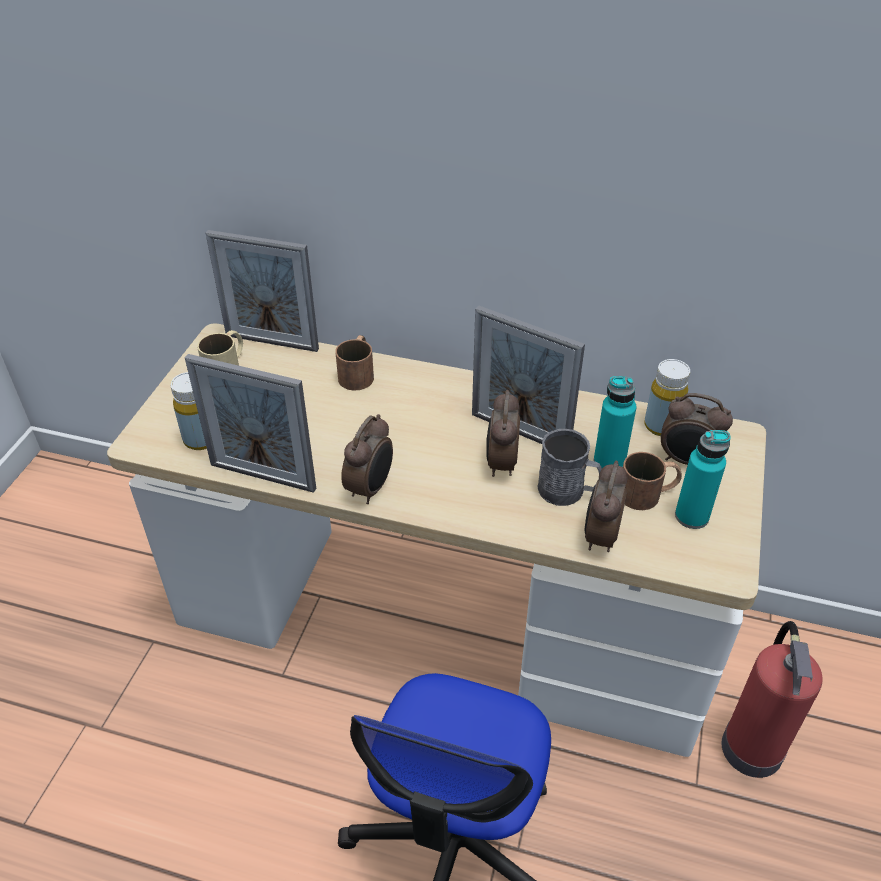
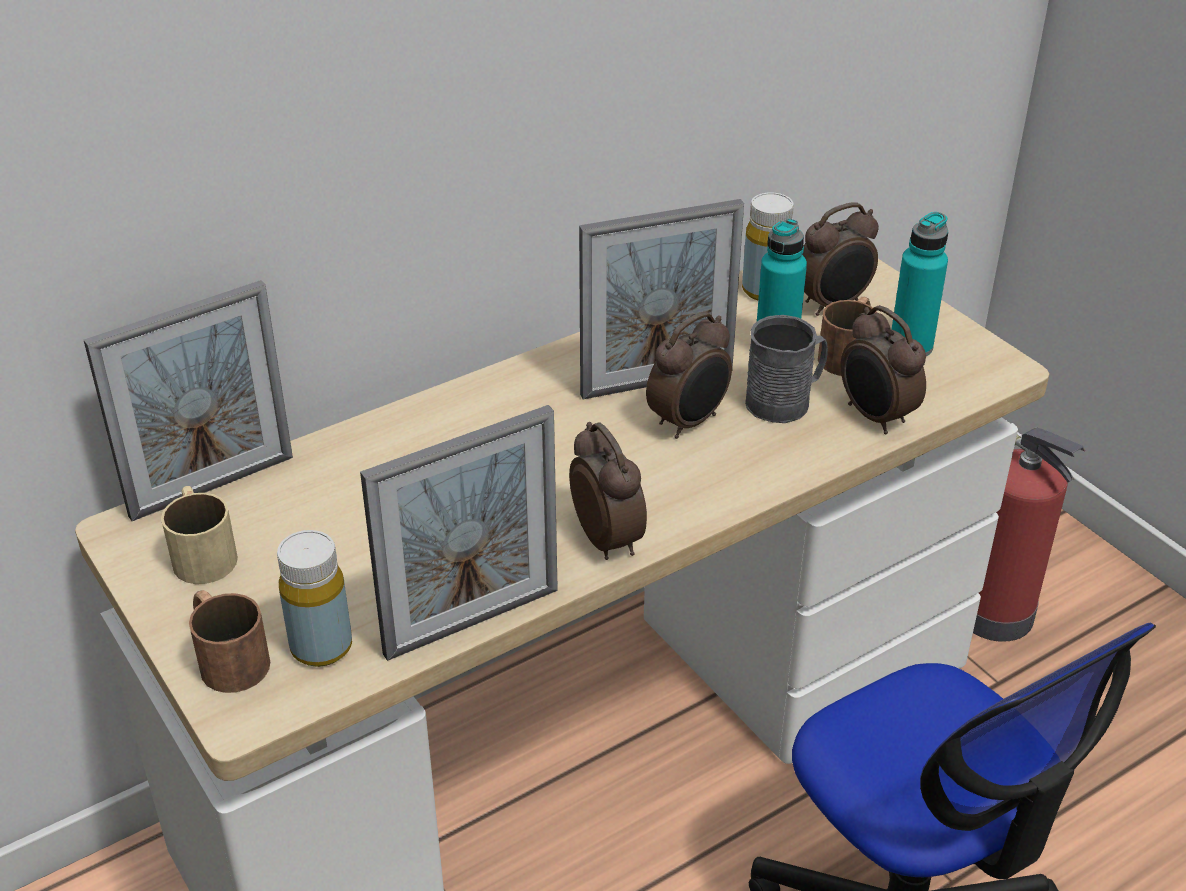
camera: 50 degrees left, 5 degrees down
brown mug [335,335,374,391] -> brown mug moved to [189,590,270,693]
alarm clock [487,390,520,477] -> alarm clock turned 90 degrees counterclockwise [646,312,732,439]

